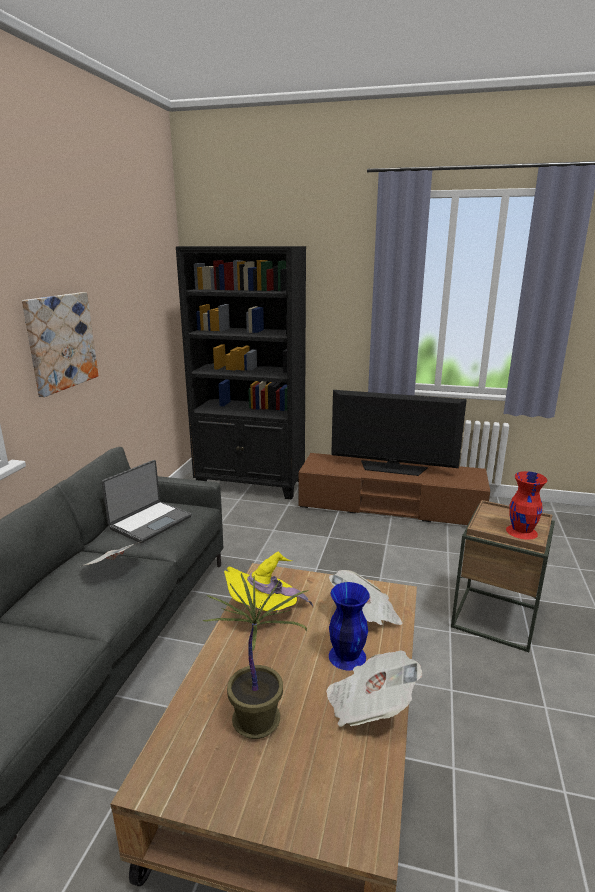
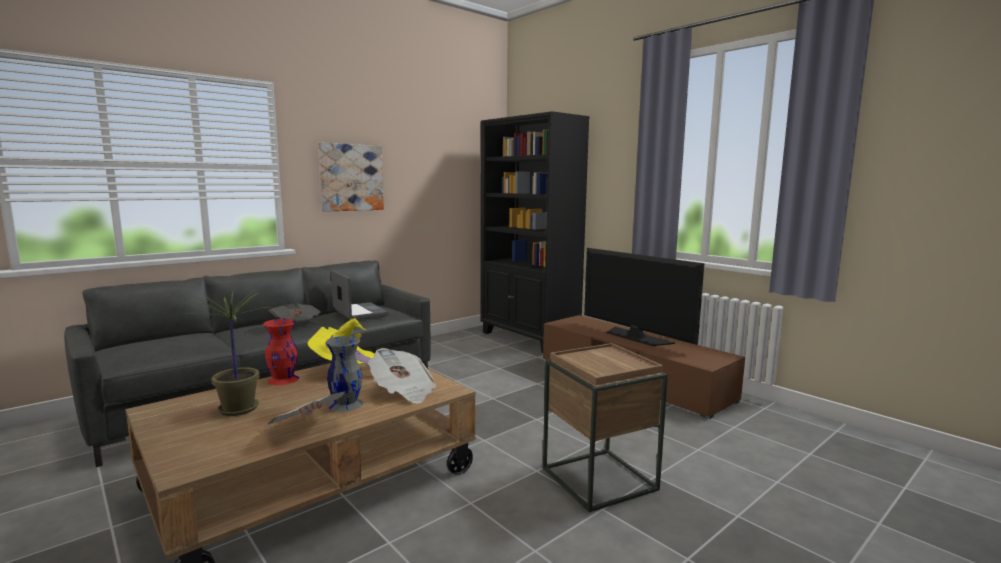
camera: 35 degrees right, 10 degrees down
laptop [102,460,191,543] -> laptop turned 105 degrees counterclockwise [331,270,389,320]
blue vase [329,582,370,671] -> grey vase [326,336,363,412]
red vase [506,471,547,540] -> red vase moved to [263,319,299,385]

